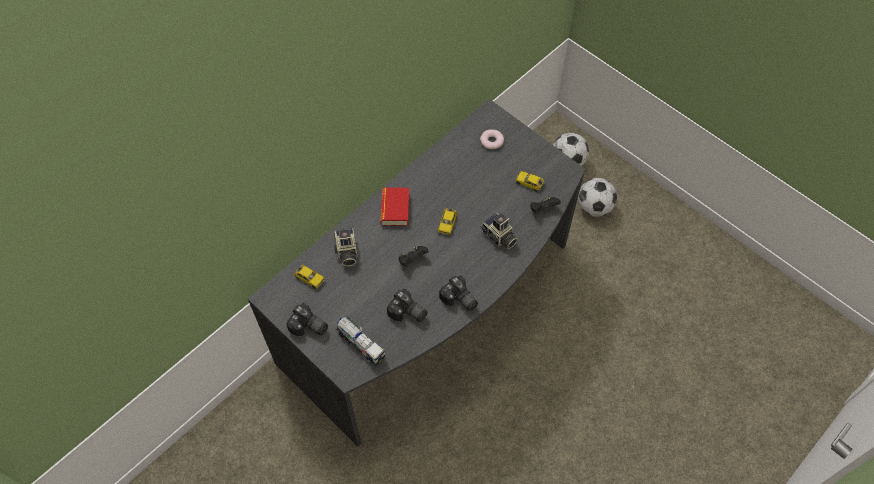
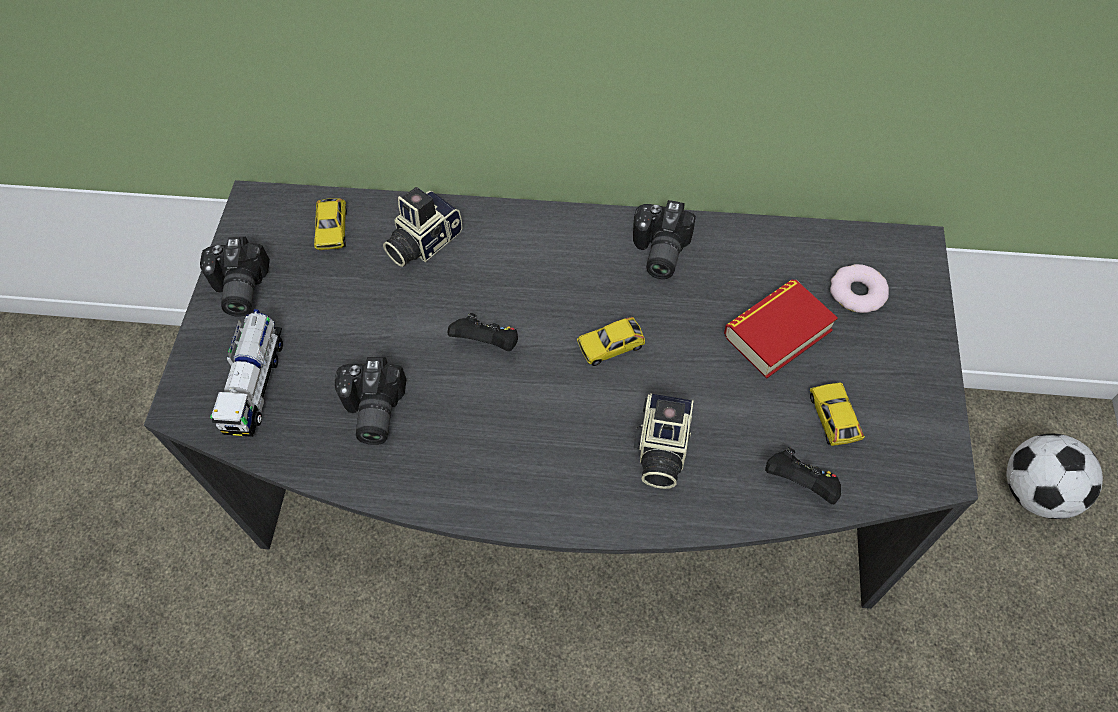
camera: 55 degrees right, 0 degrees up
book [380,187,409,226] -> book moved to [724,280,838,379]
camera [439,276,478,311] -> camera moved to [633,200,696,279]
football [578,178,617,217] -> none

